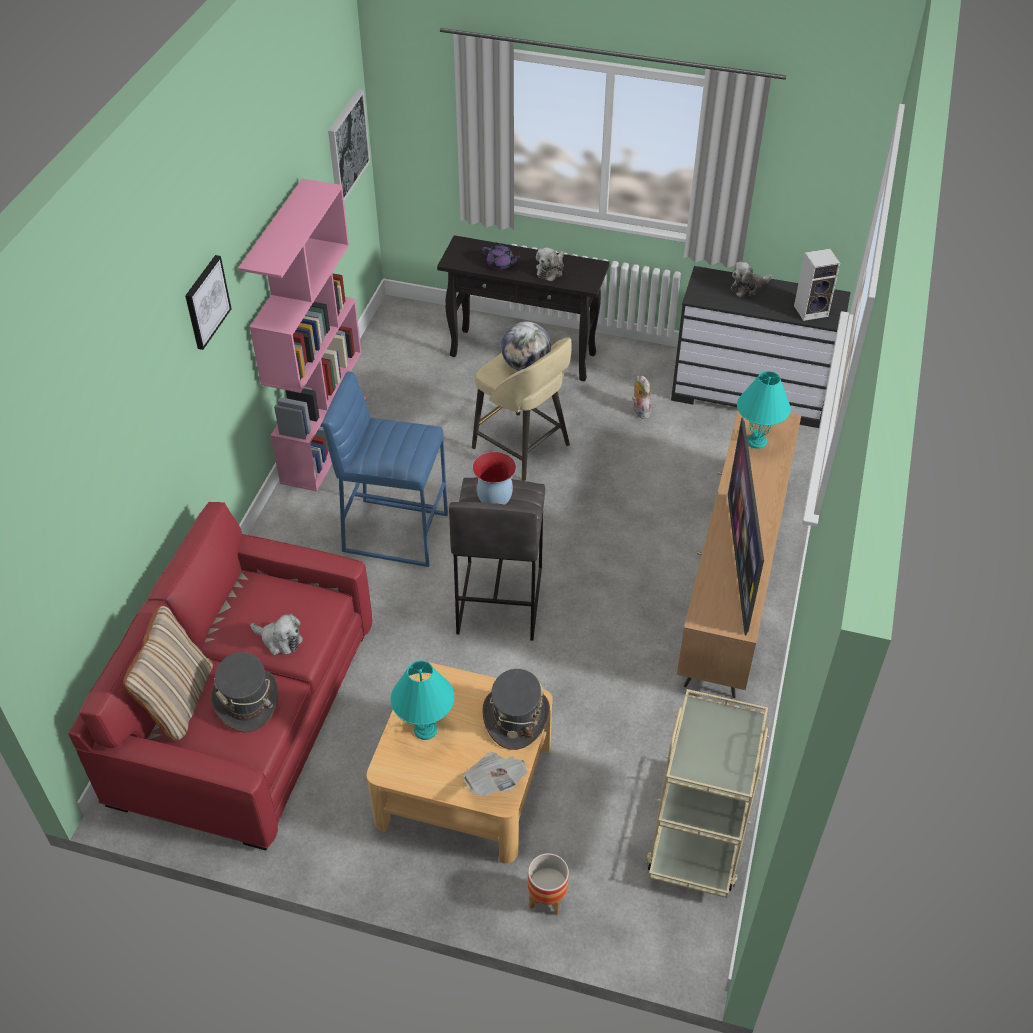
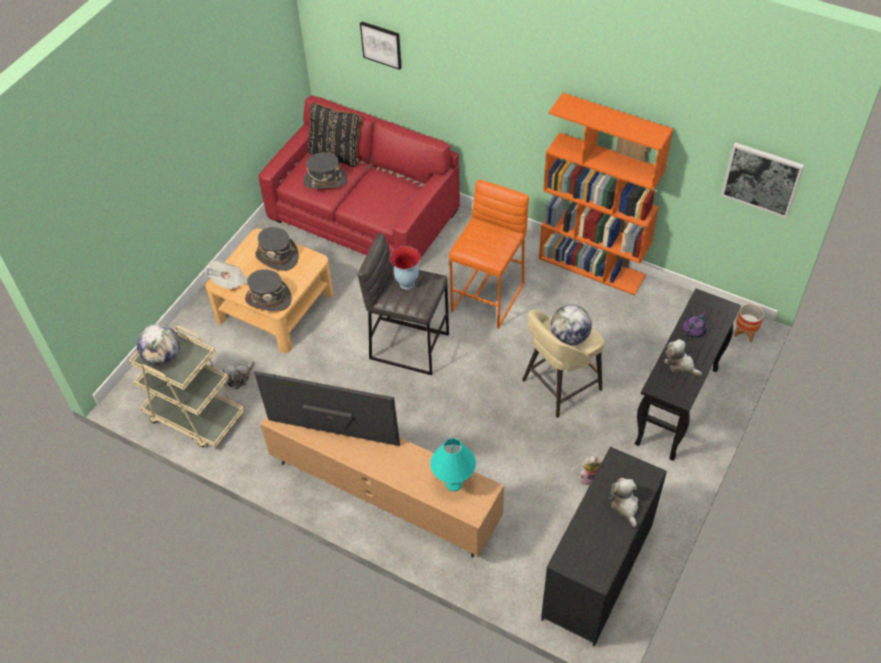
camera: 105 degrees right, 5 degrees up
beige pillow [123,605,213,741] -> black pillow [307,102,362,167]
picture [185,255,232,350] -> picture moved to [360,22,402,70]
pink bookcase [238,179,367,492] -> orange bookcase [539,93,673,295]
plush toy [250,614,303,655] -> plush toy moved to [223,361,255,390]
blue stool [322,371,448,567] -> orange stool [449,180,529,329]
turquoise table lamp [391,660,455,740] -> grey hat [255,227,299,271]
planter [528,853,569,915] -> planter moved to [734,304,764,342]
speaker [794,249,840,321] -> none
none -> globe [137,324,180,366]

